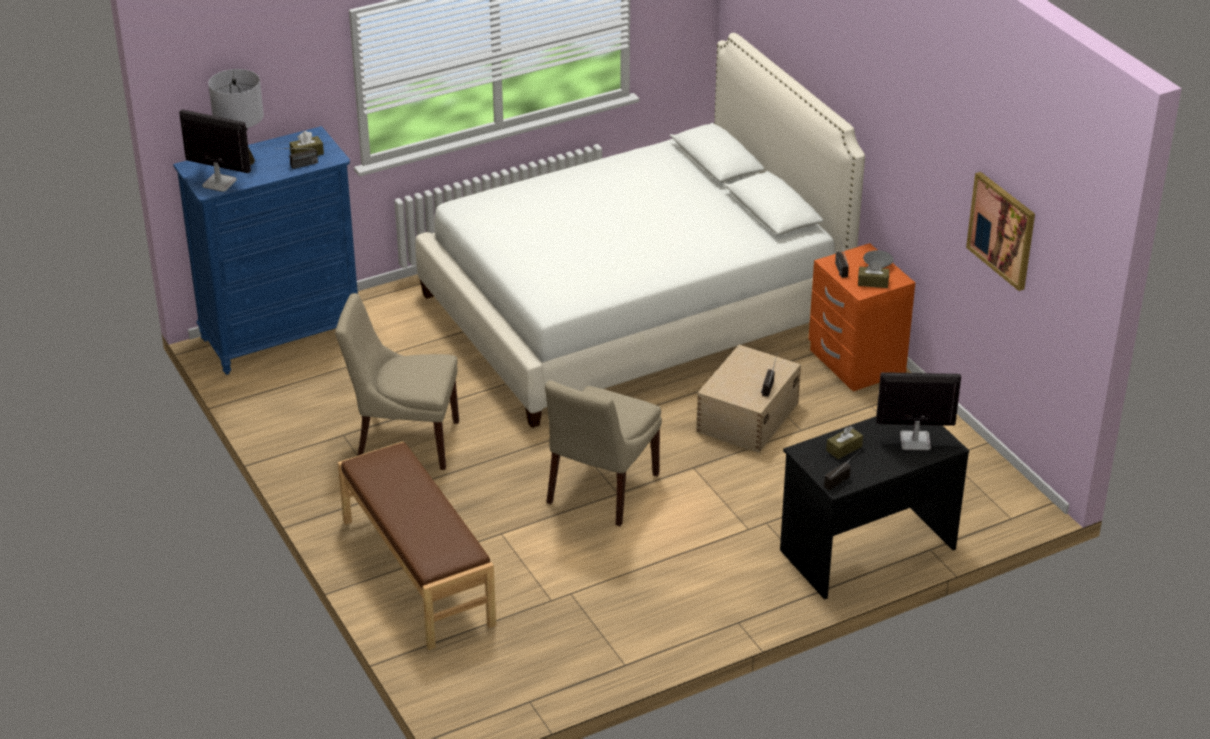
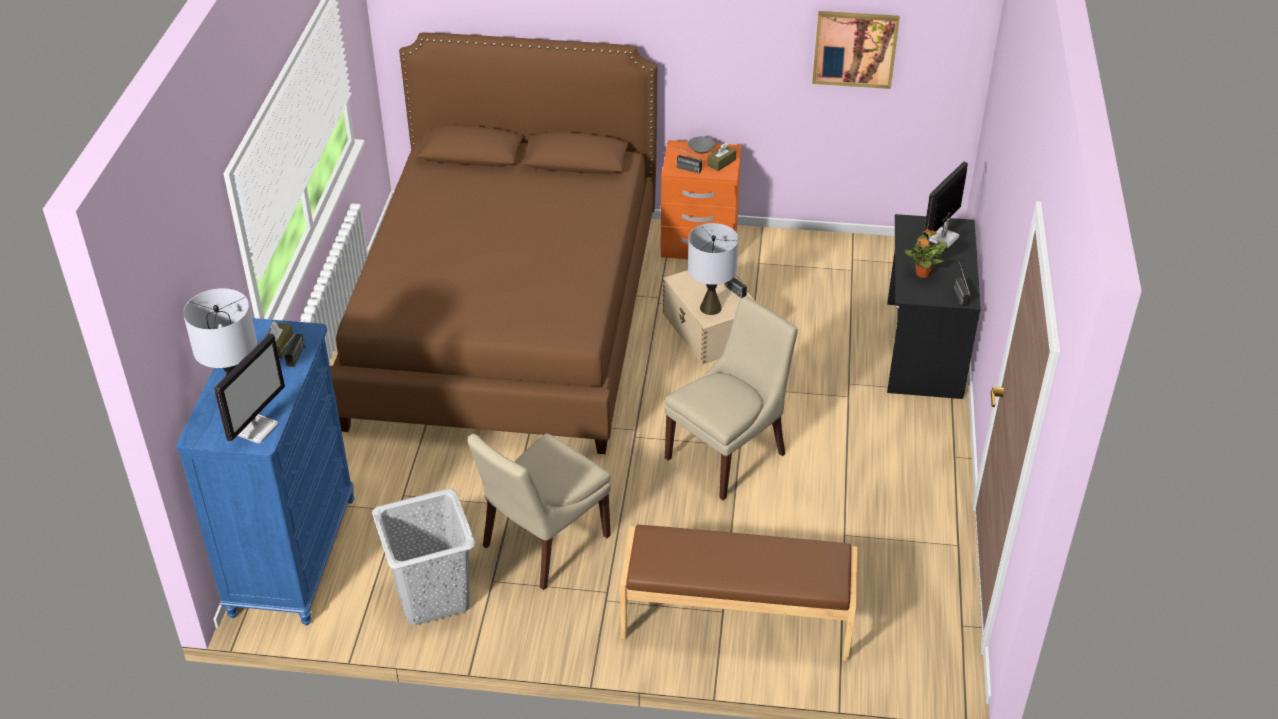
camera: 55 degrees left, 5 degrees up
monitor [179,110,251,192] -> monitor turned 150 degrees clockwise [214,333,285,443]
white bed [416,33,865,428] -> brown bed [330,32,657,454]
beige chair [545,380,662,526] -> beige chair turned 105 degrees counterclockwise [664,296,798,500]
brown tissue box [826,426,863,459] -> potted plant [905,229,947,278]
none -> grey laundry basket [372,488,475,626]
none -> grey table lamp [688,223,739,315]

